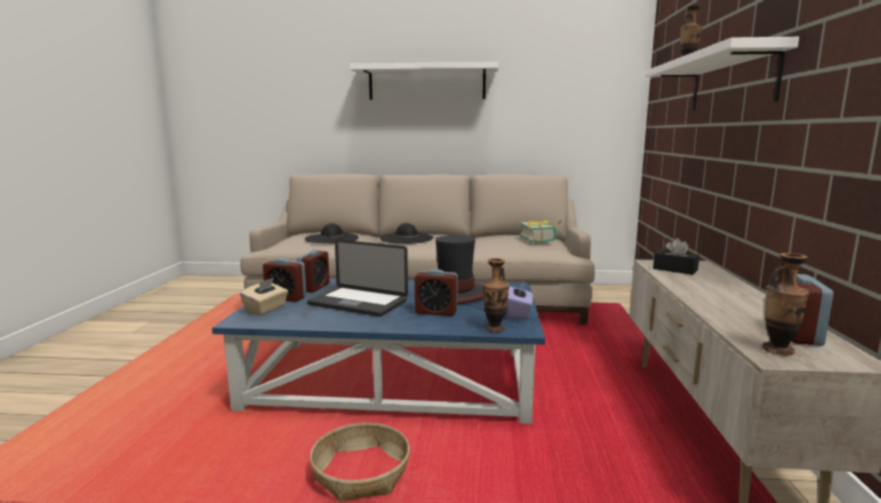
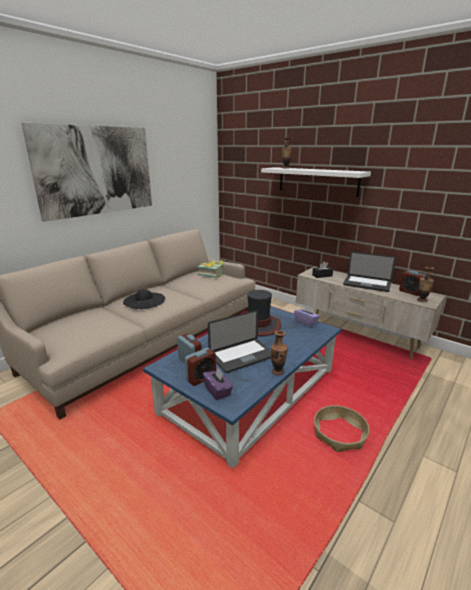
camera: 55 degrees left, 10 degrees up
beige tissue box [240,278,288,315] -> purple tissue box [203,368,233,400]
black hat [305,223,359,243] -> none
white shelf [350,62,499,100] -> picture [21,123,152,222]
alarm clock [415,269,458,316] -> none
vase [483,258,509,332] -> vase moved to [271,330,288,376]
none -> laptop [343,252,396,292]

